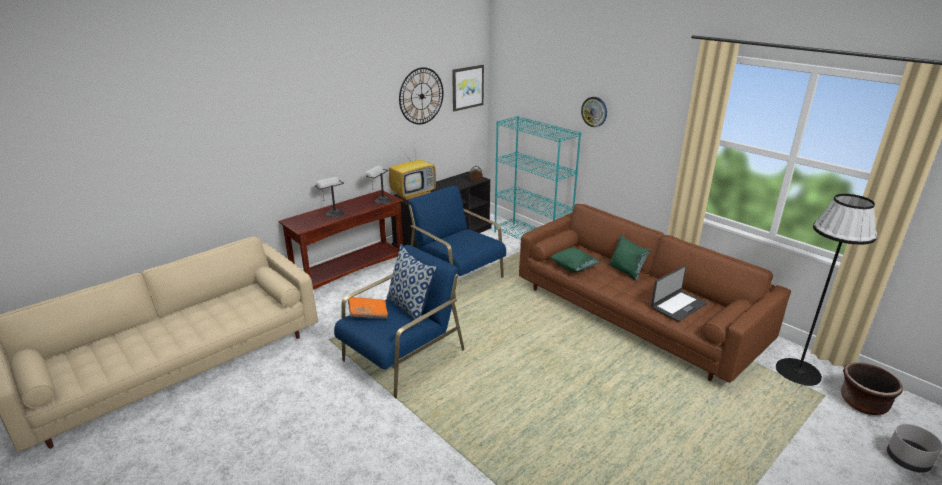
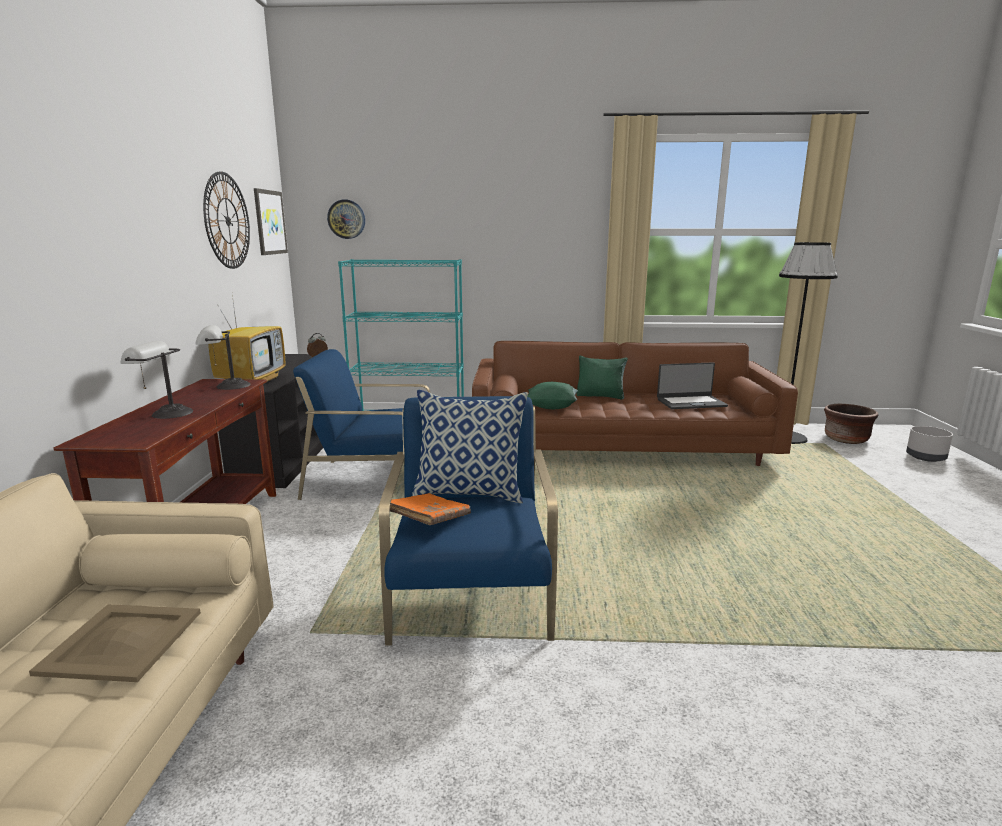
camera: 45 degrees left, 10 degrees down
wall clock [581,97,607,127] -> wall clock moved to [327,199,365,239]
laptop [651,265,707,322] -> laptop turned 75 degrees clockwise [657,362,728,409]
none -> beige tray [29,604,201,682]

